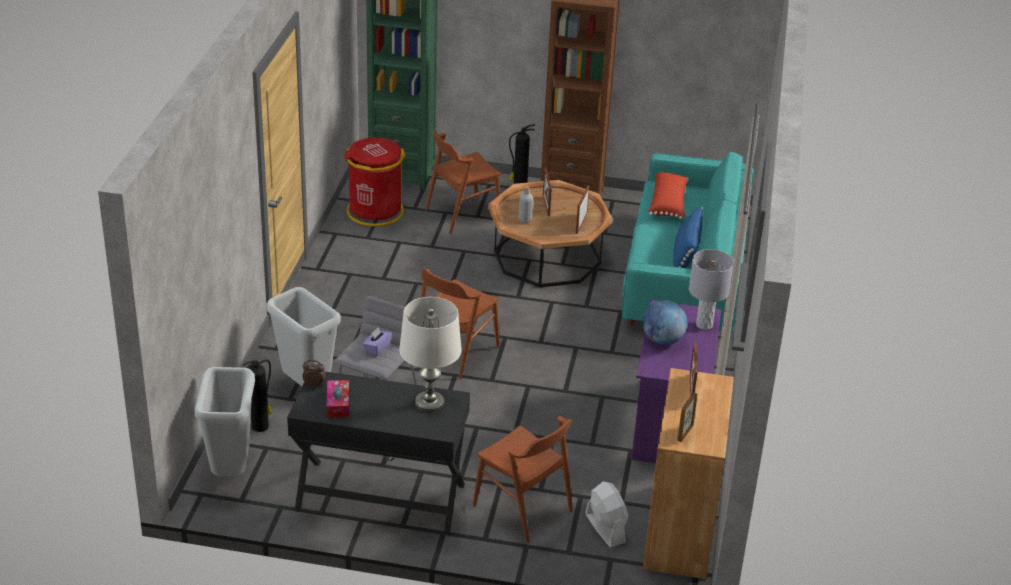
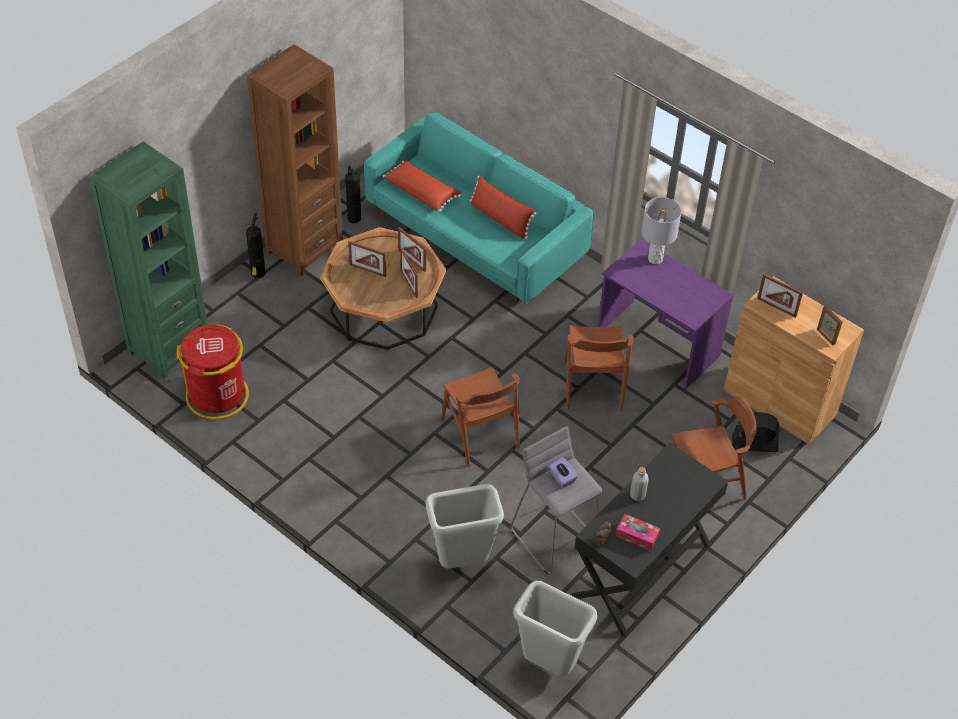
camera: 60 degrees left, 15 degrees up
fire extinguisher [243,359,272,432] -> fire extinguisher moved to [345,165,361,223]
white table lamp [399,297,462,413] -> none
brown chair [425,130,501,234] -> brown chair moved to [564,325,634,411]
grey bottle [519,186,533,223] -> grey bottle moved to [630,467,649,501]
white fan [585,482,628,547] -> black fan [732,412,780,452]
globe [643,300,687,345] -> none
blue pillow [673,206,703,268] -> red pillow [469,175,537,239]
none -> picture frame [400,247,418,298]

